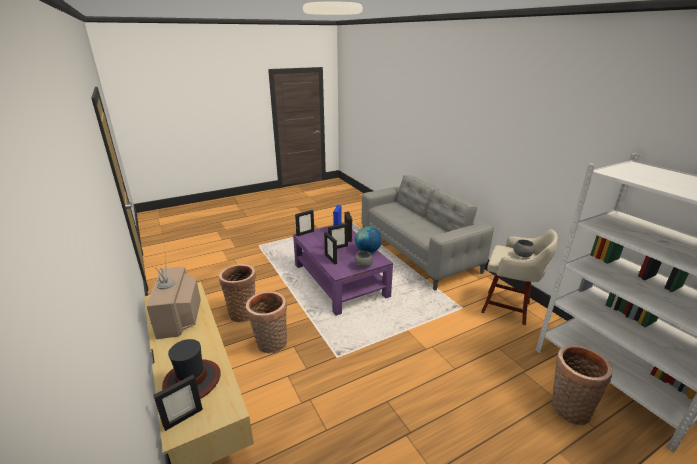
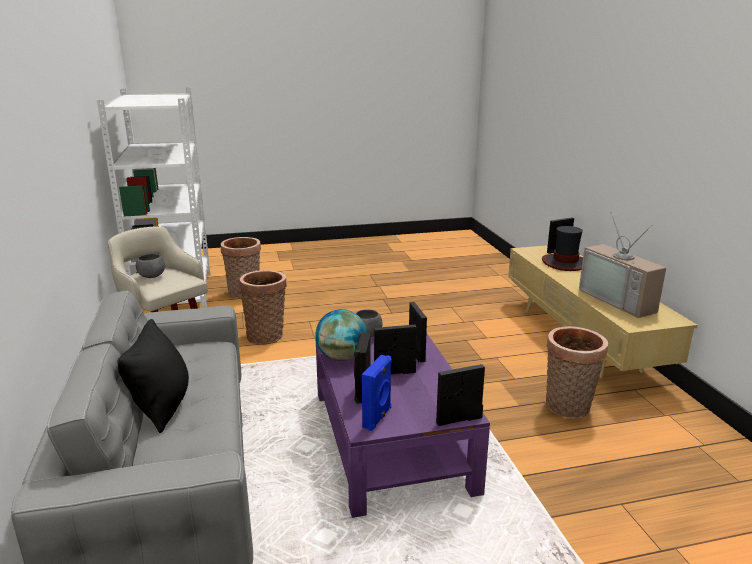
camera: 165 degrees left, 5 degrees down
television [147,251,201,339] -> television turned 150 degrees clockwise [579,212,666,318]
basket [246,291,287,354] -> basket moved to [239,270,287,345]
none -> black pillow [117,319,189,433]

